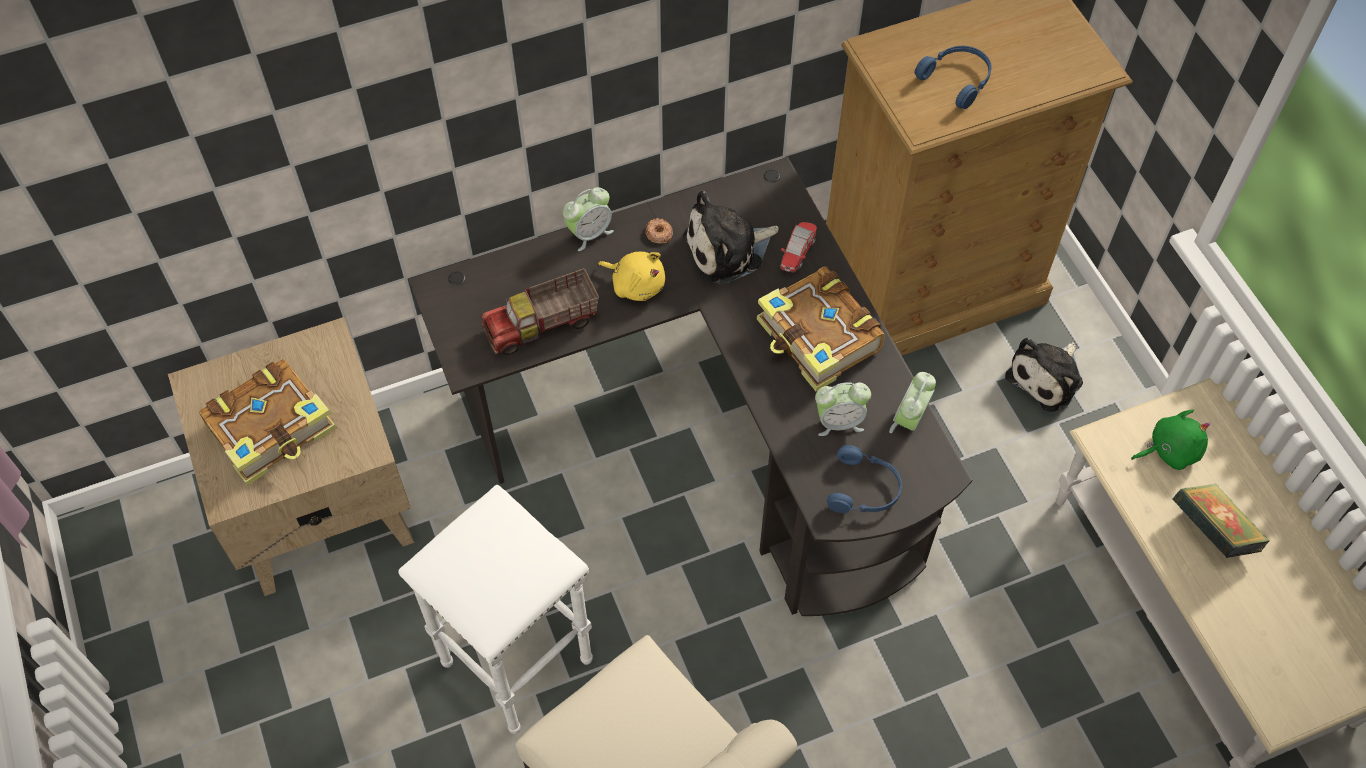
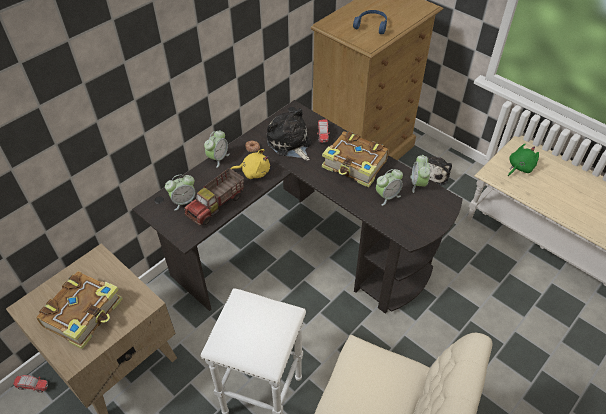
camera: 25 degrees left, 10 degrees down
plush toy [683,190,779,284] -> plush toy turned 105 degrees clockwise [267,108,311,161]
blue headphones [827,445,902,513] -> none
book [1172,484,1269,558] -> none
none -> toy car [13,375,48,393]
none -> alarm clock [165,174,195,210]

